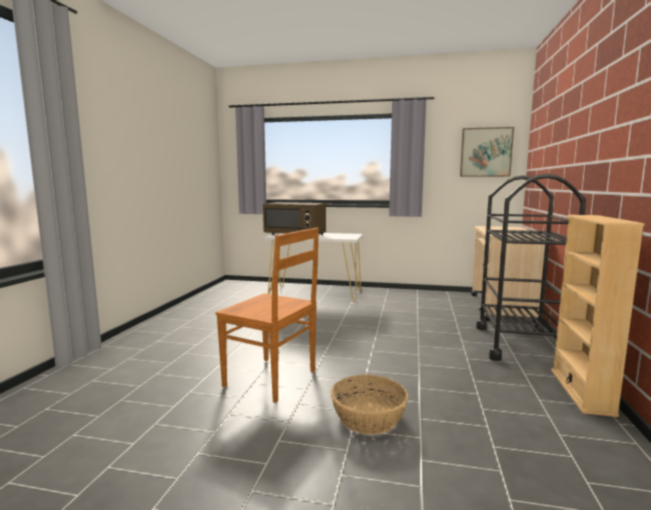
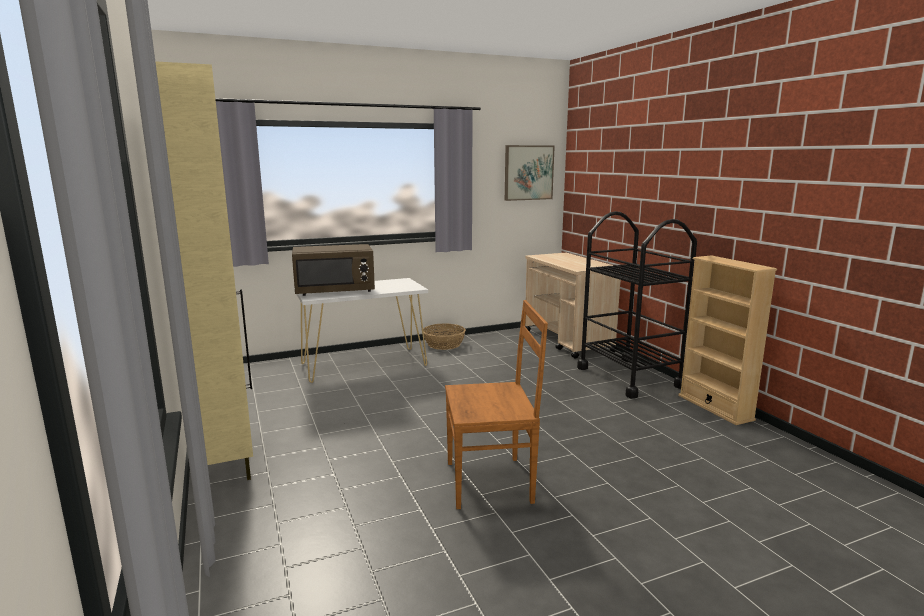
camera: 35 degrees left, 5 degrees up
basket [331,375,408,435] -> basket moved to [423,323,466,350]
none -> beige cabinet [155,61,253,480]

